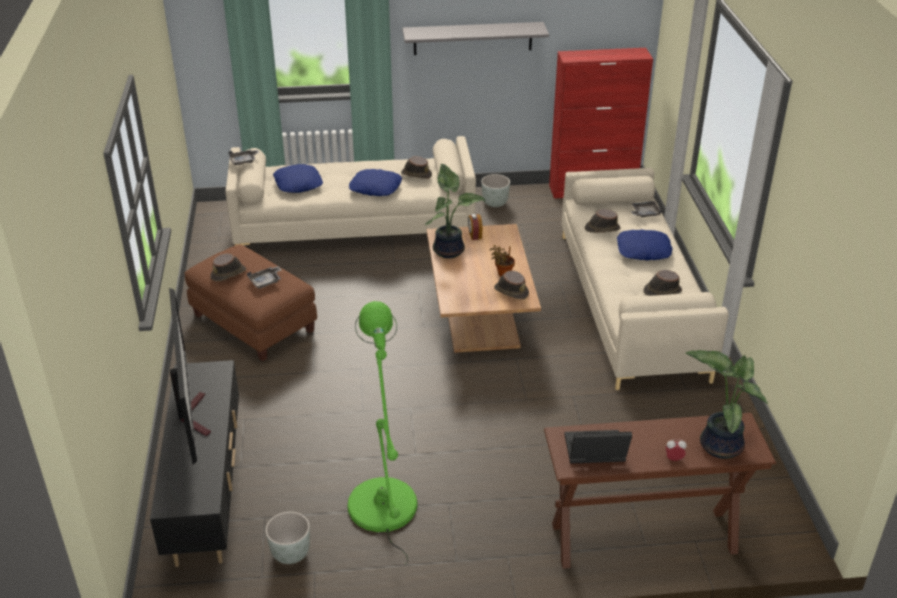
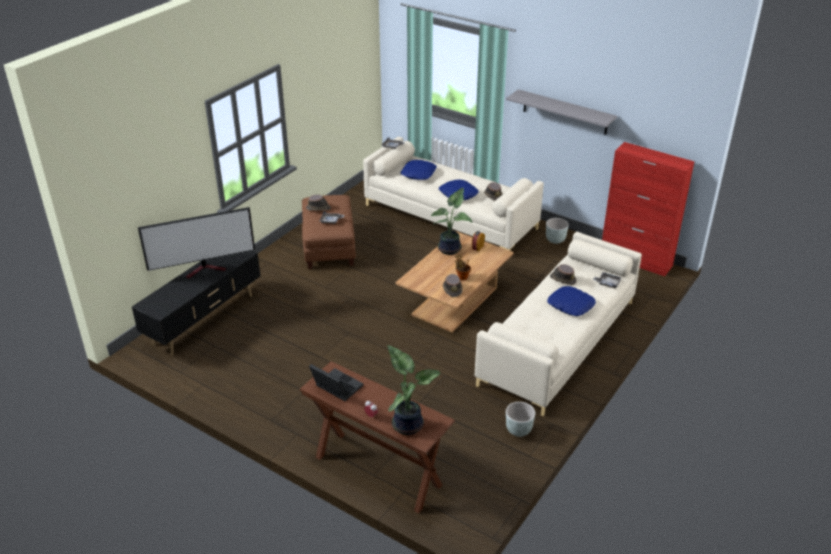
camera: 40 degrees right, 0 degrees up
television [169,288,211,465] -> television turned 45 degrees clockwise [138,207,255,278]
grey planter [265,512,310,564] -> grey planter moved to [506,402,535,437]
green floor lamp [347,301,418,565] -> none
brown hat [643,270,682,296] -> none

